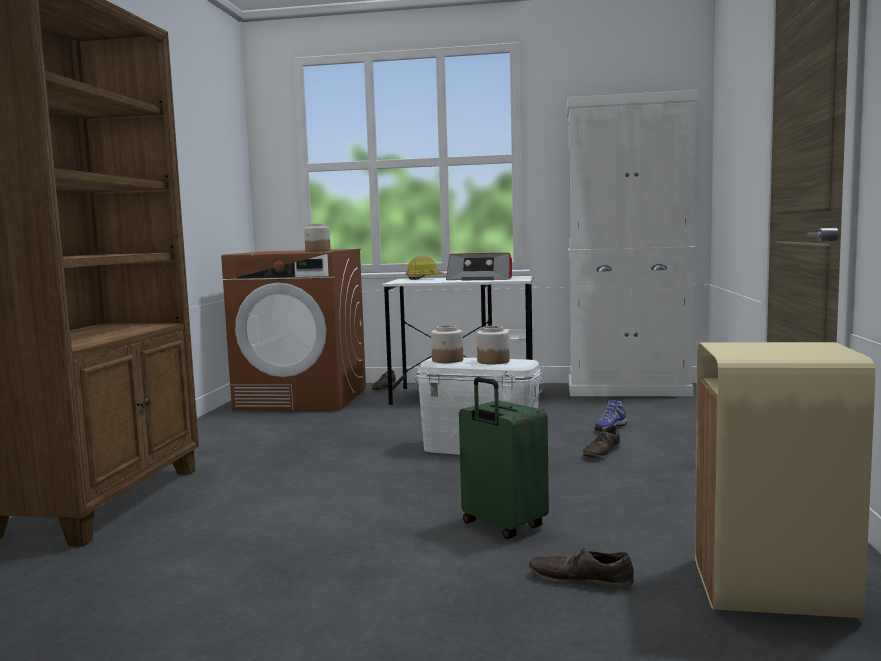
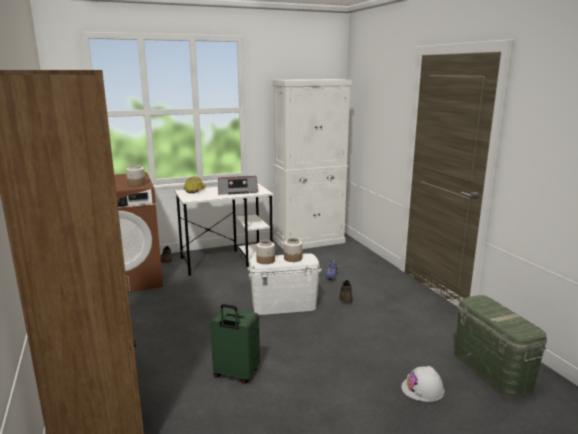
camera: 30 degrees left, 10 degrees up
green suitcase [459,377,549,539] -> green suitcase moved to [210,304,260,384]
brown shoe [529,548,634,588] -> white hard hat [401,366,445,402]
beige trash can [695,342,875,618] -> green storage box [455,295,547,399]

